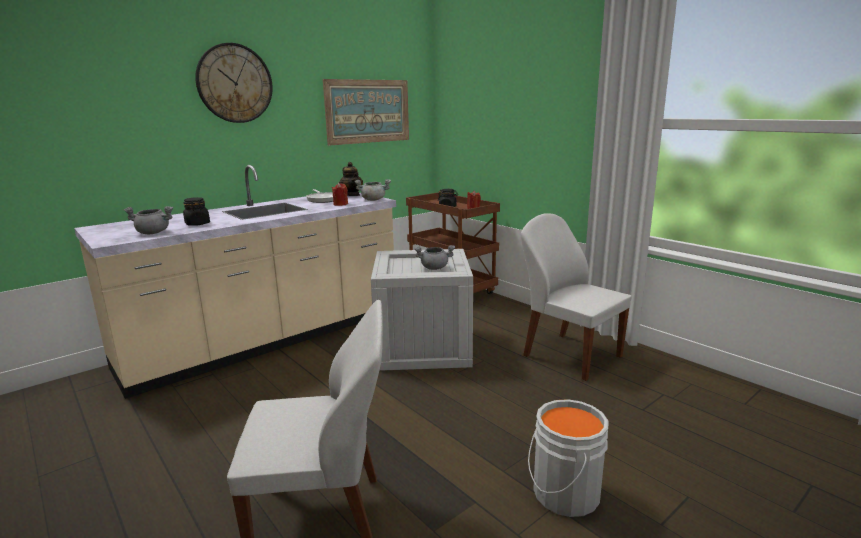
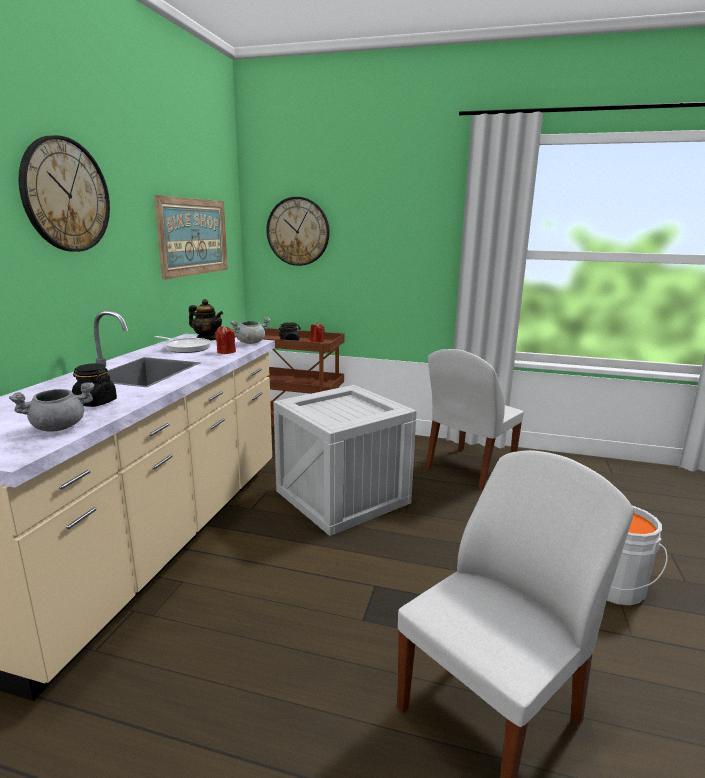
camera: 35 degrees left, 0 degrees up
grey cooking pot [414,245,455,270] -> none
white chair [521,213,632,381] -> white chair turned 60 degrees counterclockwise [426,349,524,489]
none -> wall clock [266,197,330,266]

